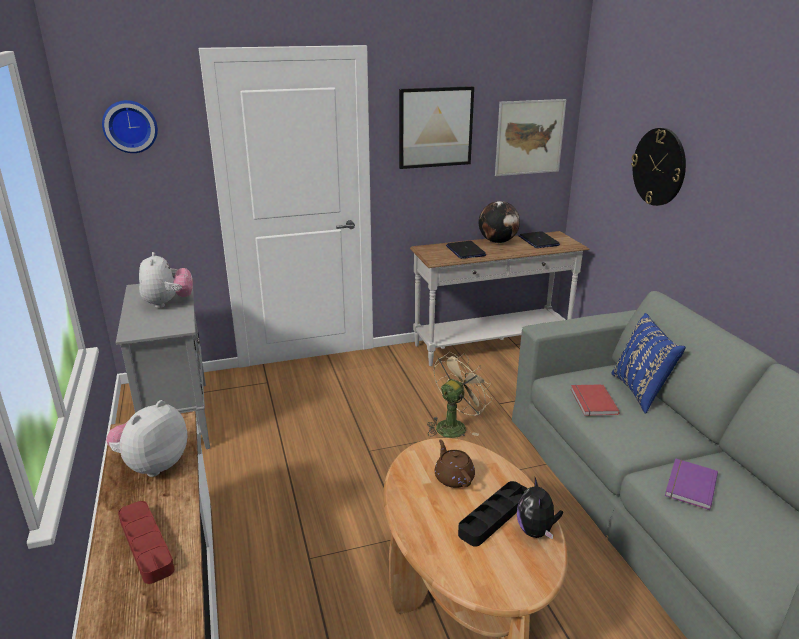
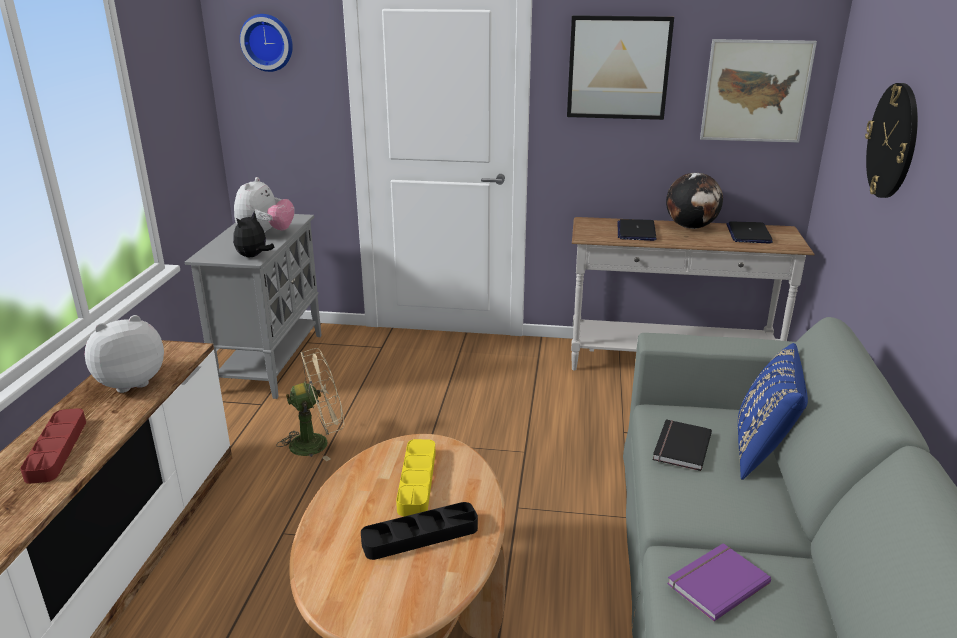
camera: 25 degrees right, 0 degrees up
beige fan [427,352,492,438] -> beige fan moved to [277,348,344,461]
brown teapot [435,439,475,488] -> yellow tray [396,439,436,516]
plush toy [517,477,563,540] -> plush toy moved to [233,211,274,257]
red book [571,384,620,416] -> black book [652,419,712,471]

